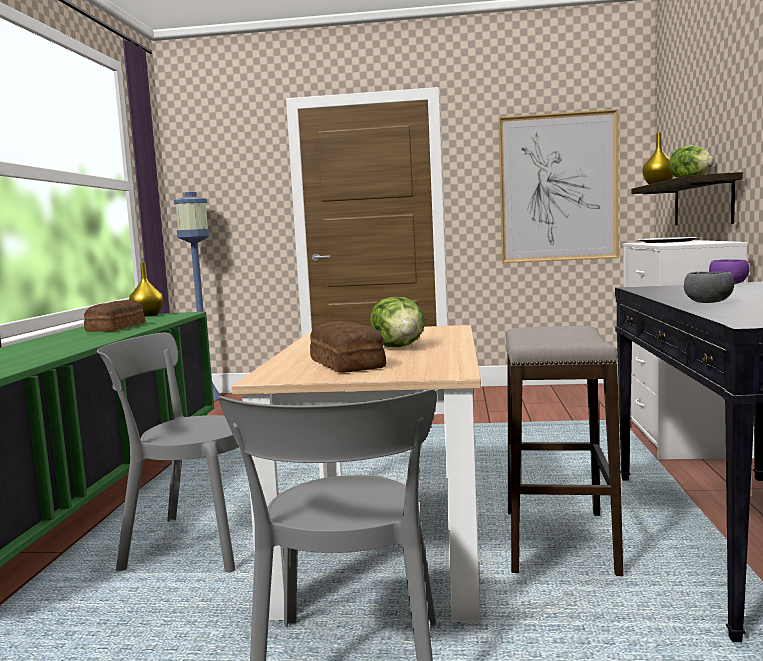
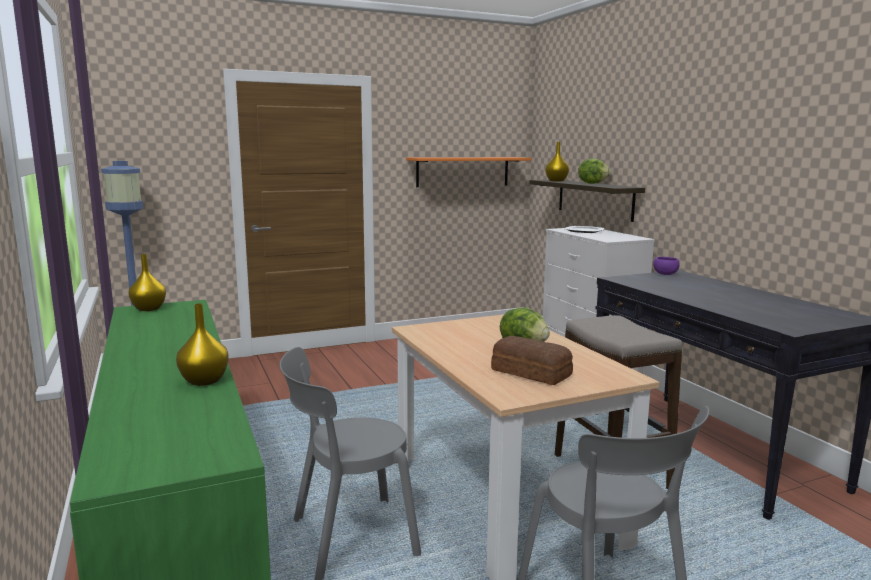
camera: 30 degrees left, 5 degrees up
bread [84,300,145,332] -> none
picture [498,109,619,263] -> orange shelf [406,157,532,187]
grey bowl [684,272,734,303] -> none
none -> yellow vase [176,303,229,386]

